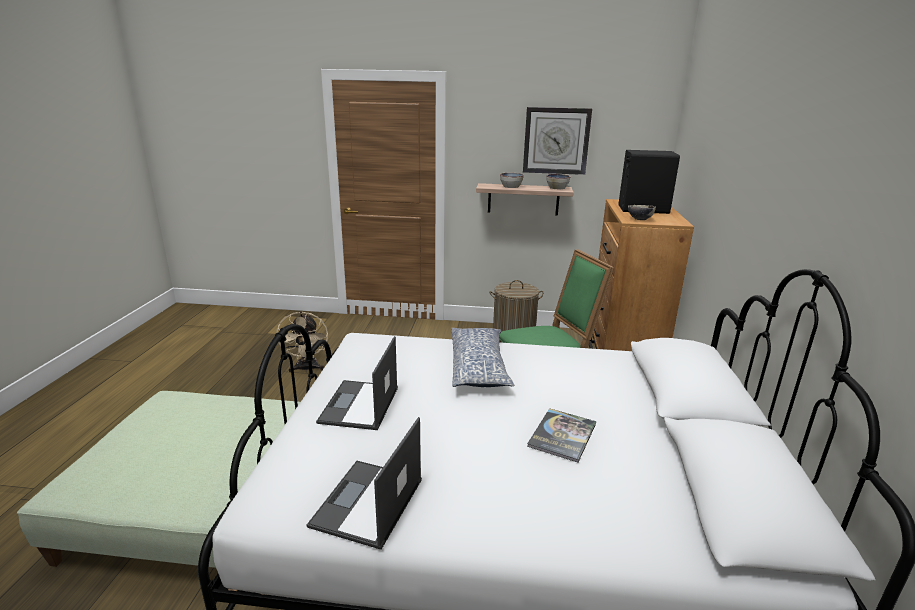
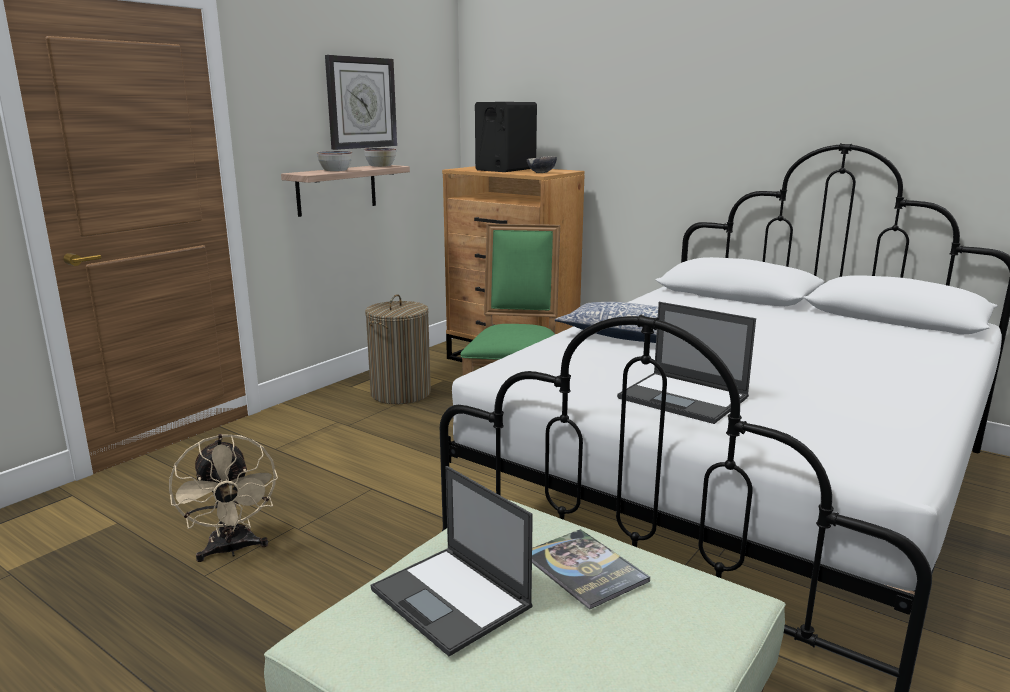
camera: 60 degrees left, 5 degrees down
beige fan [276,311,328,372] -> beige fan turned 45 degrees clockwise [169,434,278,562]
laptop [307,417,422,550] -> laptop moved to [371,466,533,656]
book [527,408,596,462] -> book moved to [532,529,650,610]

